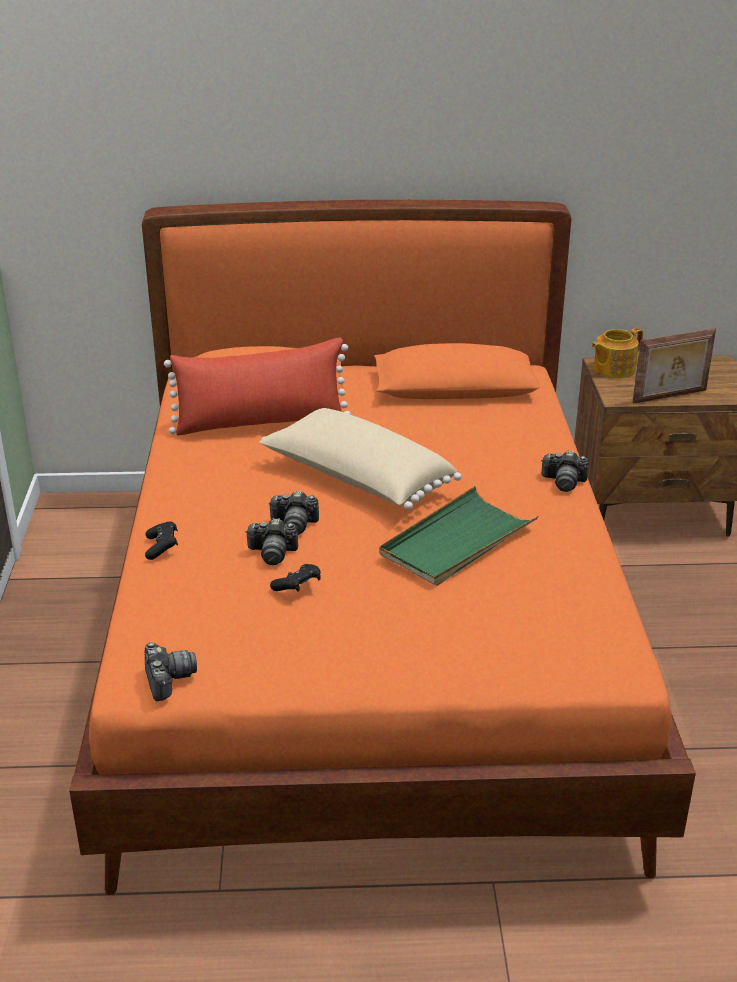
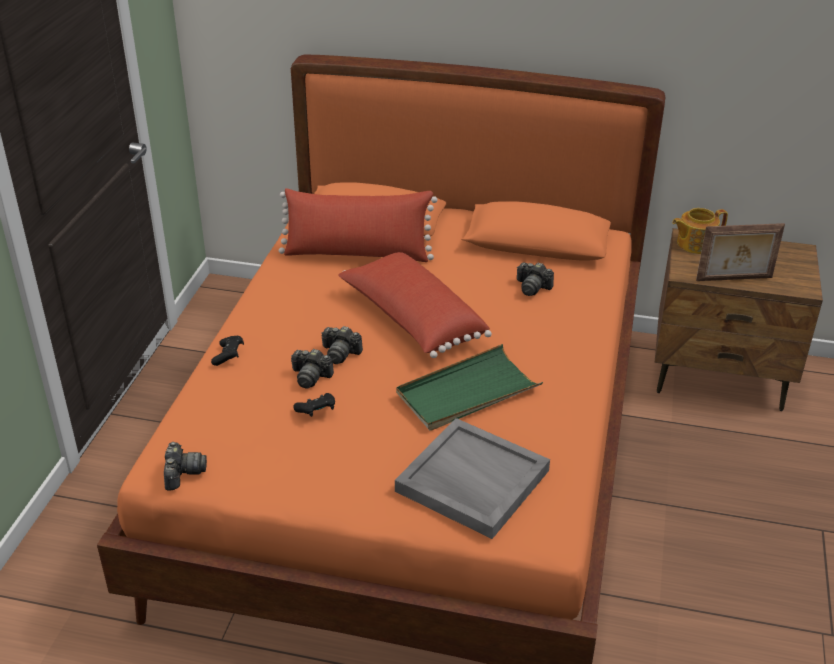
camera: 15 degrees right, 5 degrees up
beige pillow [260,408,462,510] -> red pillow [338,252,492,358]
camera [542,450,589,492] -> camera moved to [517,262,554,296]
none -> grey tray [395,418,550,539]

